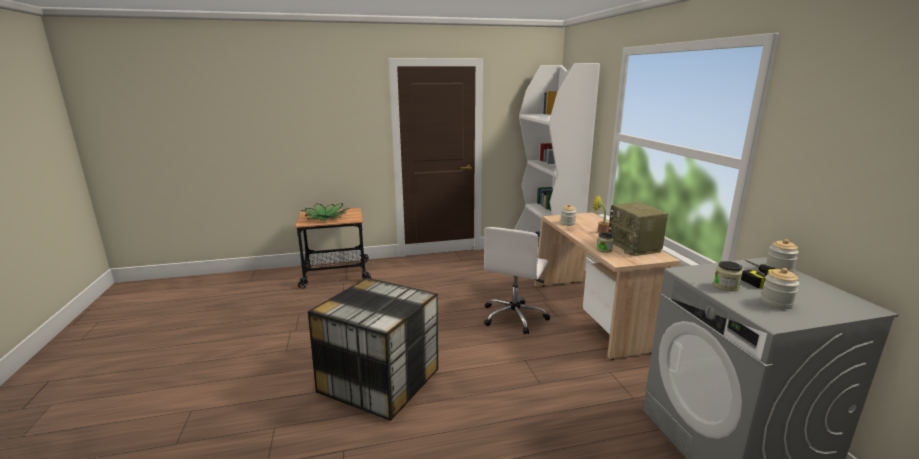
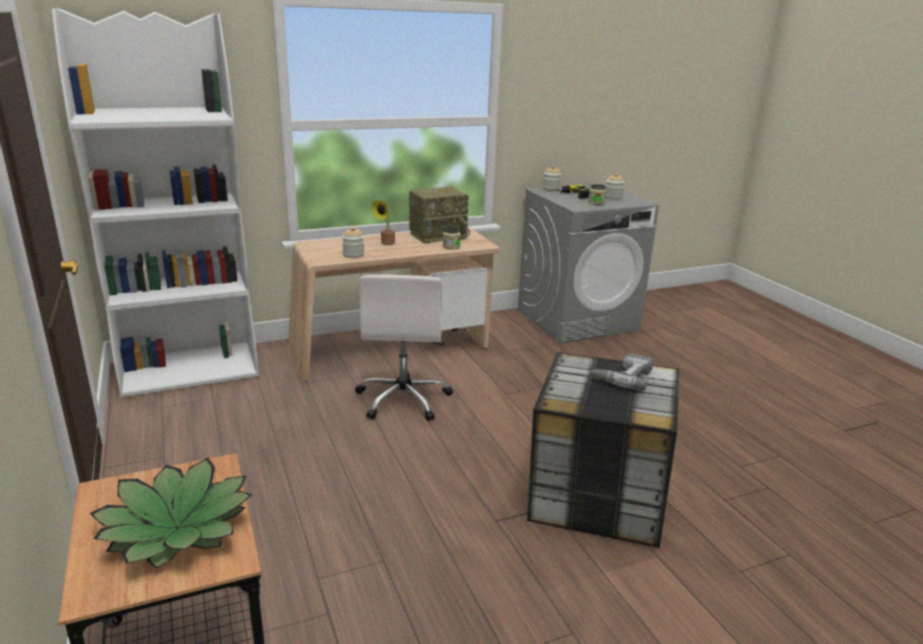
camera: 100 degrees left, 5 degrees up
white office chair [484,227,550,334] -> white office chair turned 75 degrees clockwise [355,274,453,421]
none -> power drill [589,353,653,390]

